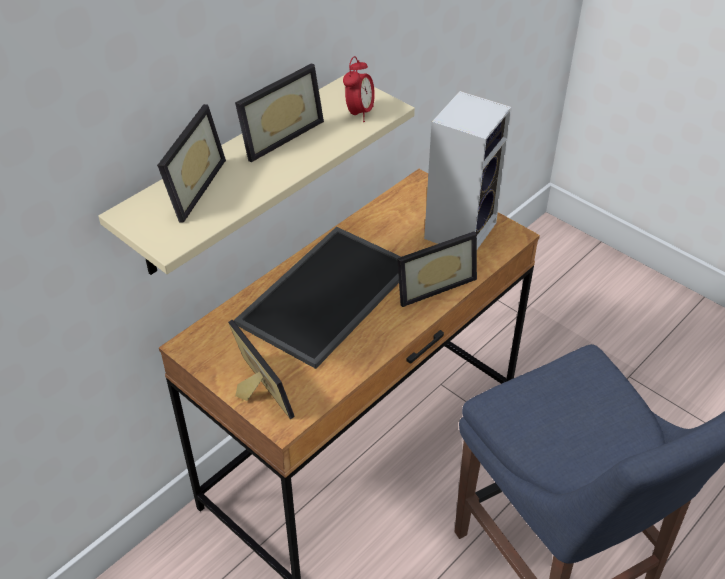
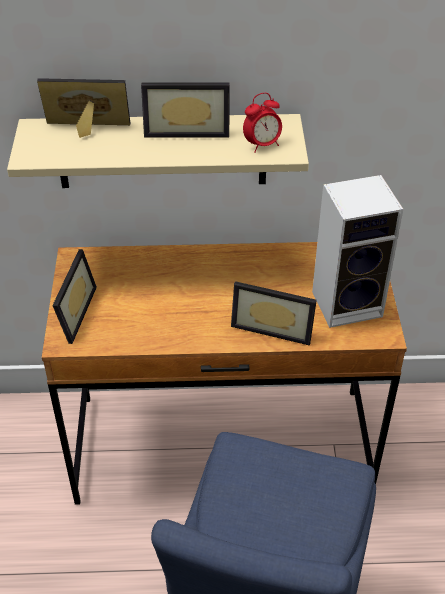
camera: 45 degrees right, 0 degrees up
picture frame [157,104,226,223] -> picture frame turned 150 degrees counterclockwise [37,78,130,138]
tray [234,227,401,369] -> none

